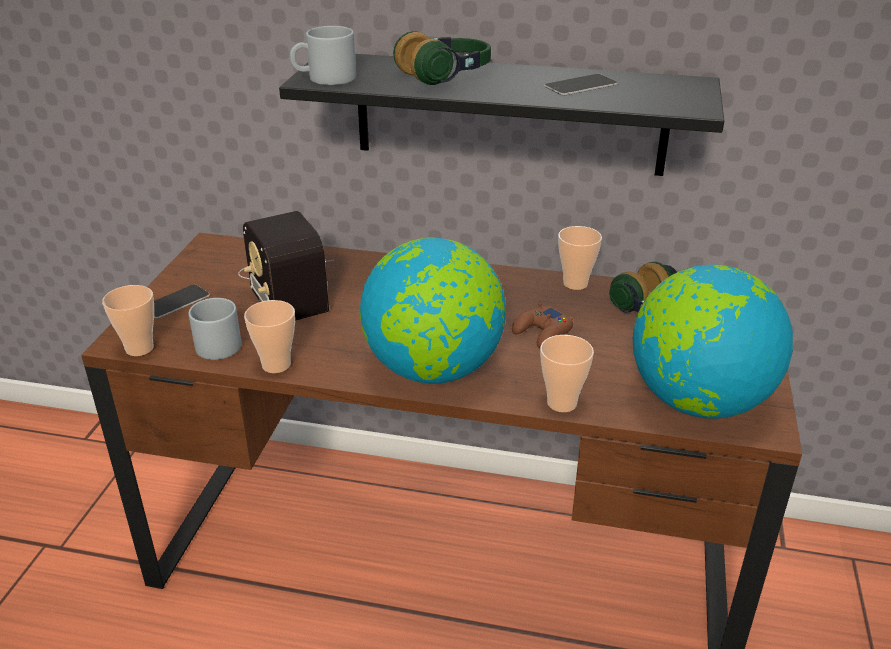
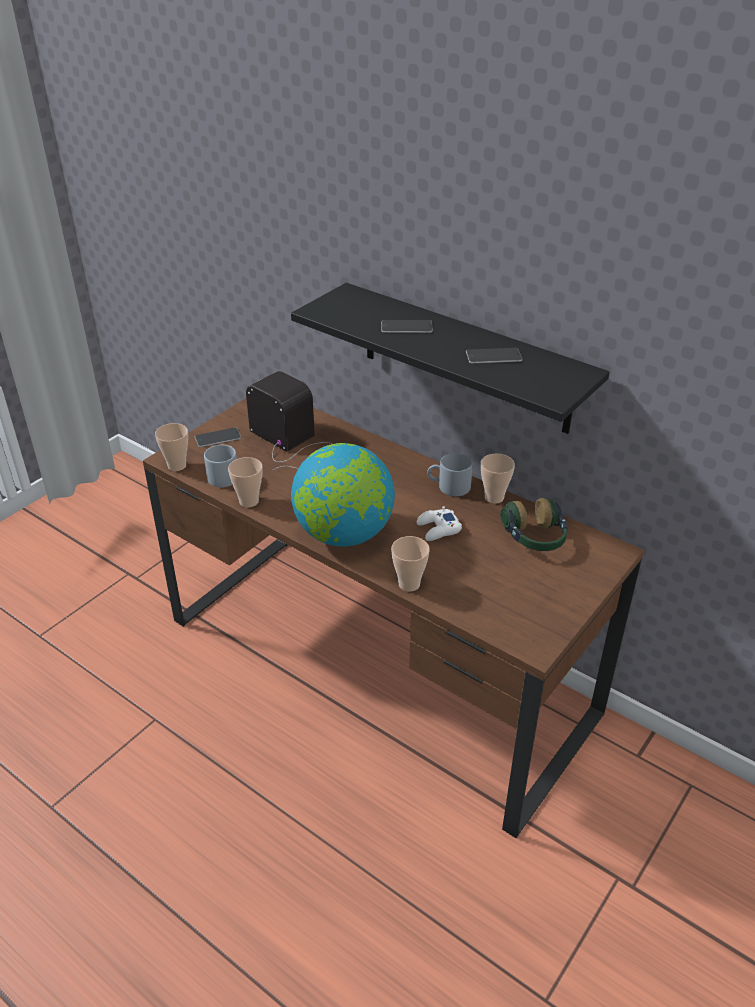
camera: 25 degrees right, 5 degrees up
radio [238,211,334,321] -> radio turned 135 degrees clockwise [246,371,333,471]
grey mug [290,26,356,85] -> grey mug moved to [427,453,473,496]
headphones [393,31,491,85] -> phone [381,320,433,333]
brown game controller [512,302,573,348] -> white game controller [417,506,462,541]
globe [633,265,793,419] -> none

